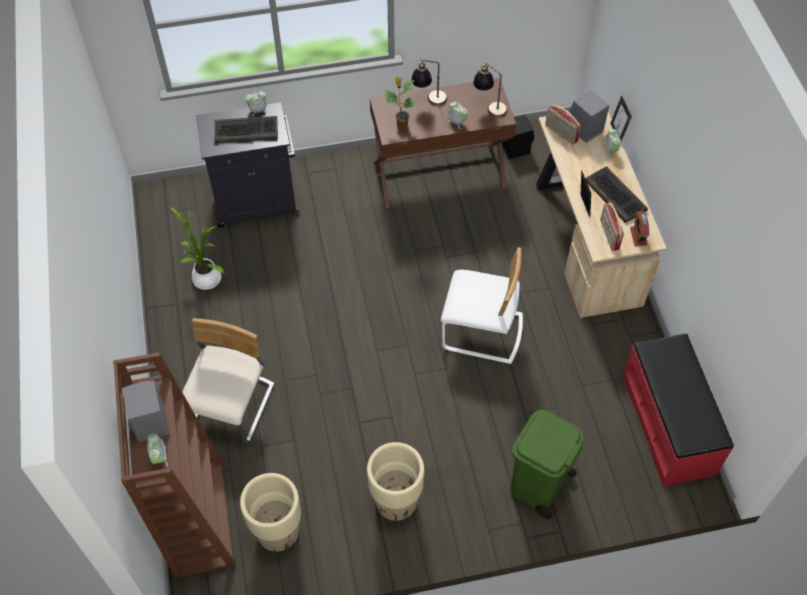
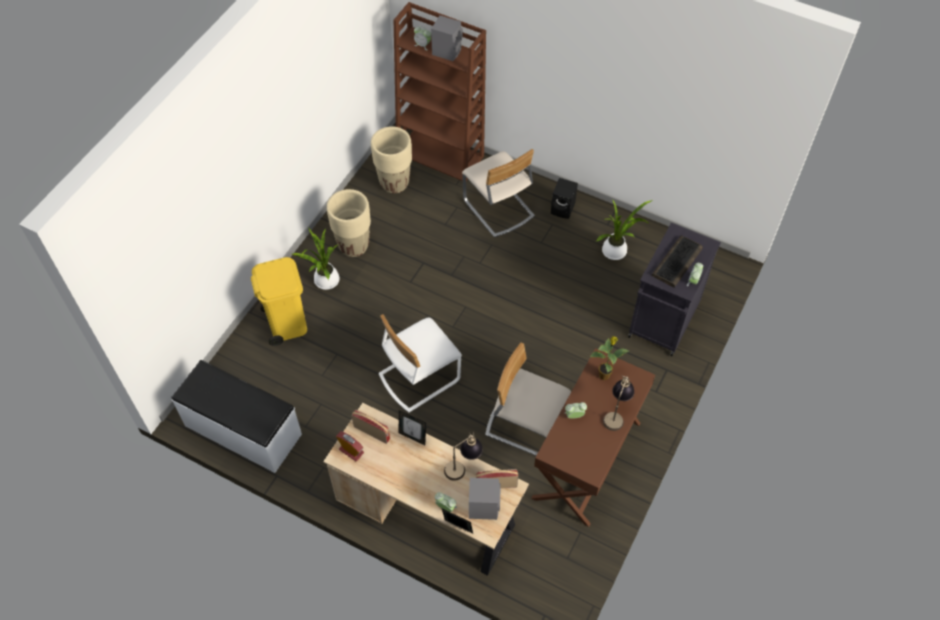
camera: 130 degrees right, 0 degrees up
table lamp [473,62,507,118] -> table lamp moved to [444,432,483,481]
black speaker [502,115,534,159] -> black speaker moved to [551,178,578,219]
green trash can [511,410,584,519] -> yellow trash can [251,257,307,346]
keyboard [586,166,648,223] -> none
red bench [622,333,734,486] -> white bench [171,360,302,473]
none -> potted plant [293,228,339,290]
none -> beige chair [485,343,571,456]

